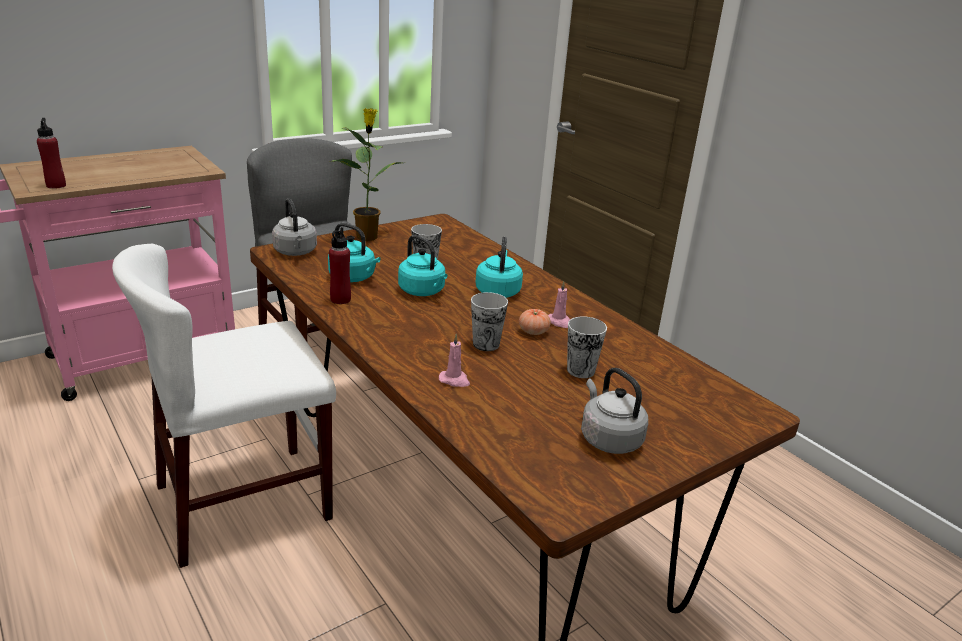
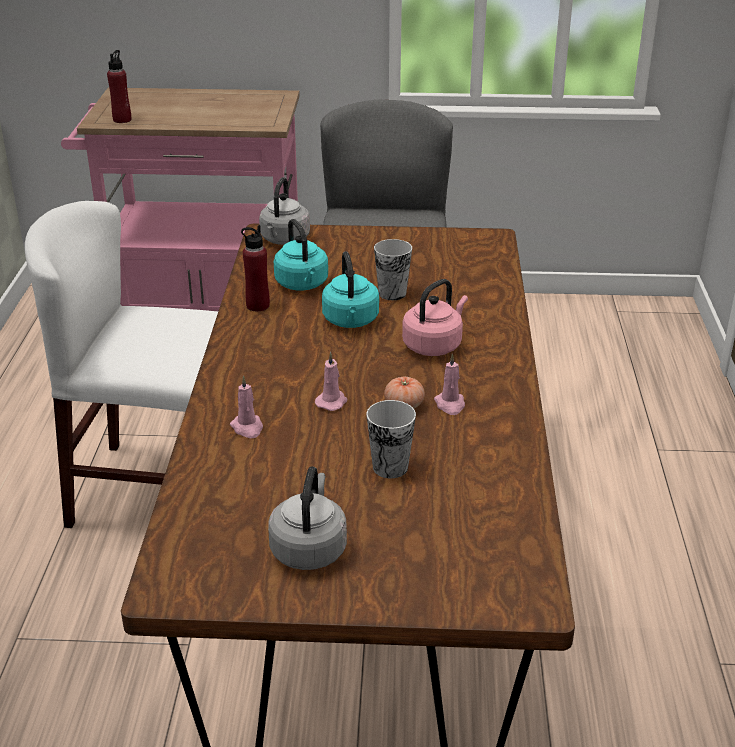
camera: 40 degrees right, 5 degrees up
potted plant [331,108,401,241] -> none
cup [471,292,508,351] -> pink candle [315,352,348,411]
turquoise kettle [476,237,523,298] -> pink kettle [402,279,468,356]

